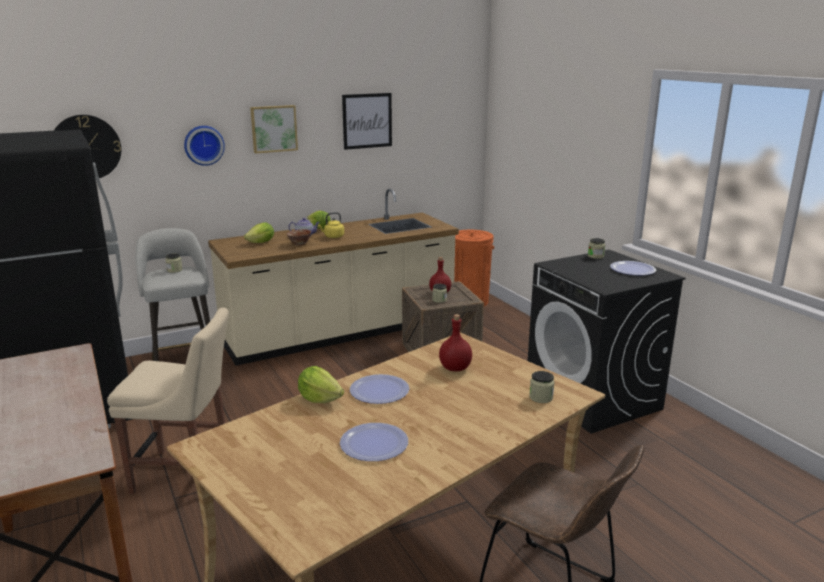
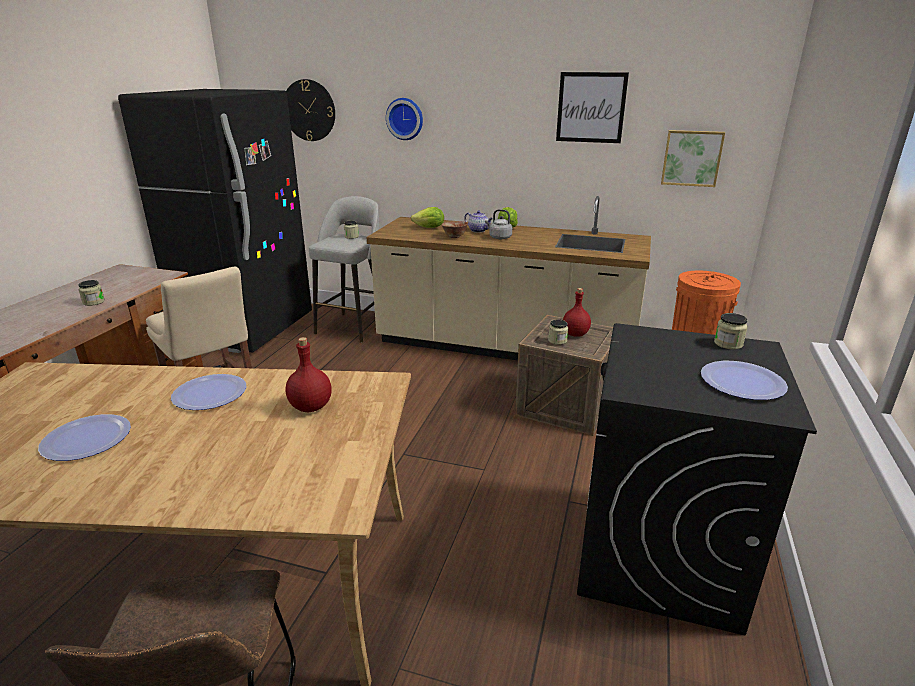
camera: 45 degrees right, 5 degrees up
picture [250,105,298,154] -> picture moved to [661,130,725,187]
lettuce [298,366,344,403] -> none
yellow kettle [318,212,344,238] -> grey kettle [485,209,512,239]
jar [529,371,555,403] -> jar moved to [79,280,105,306]

